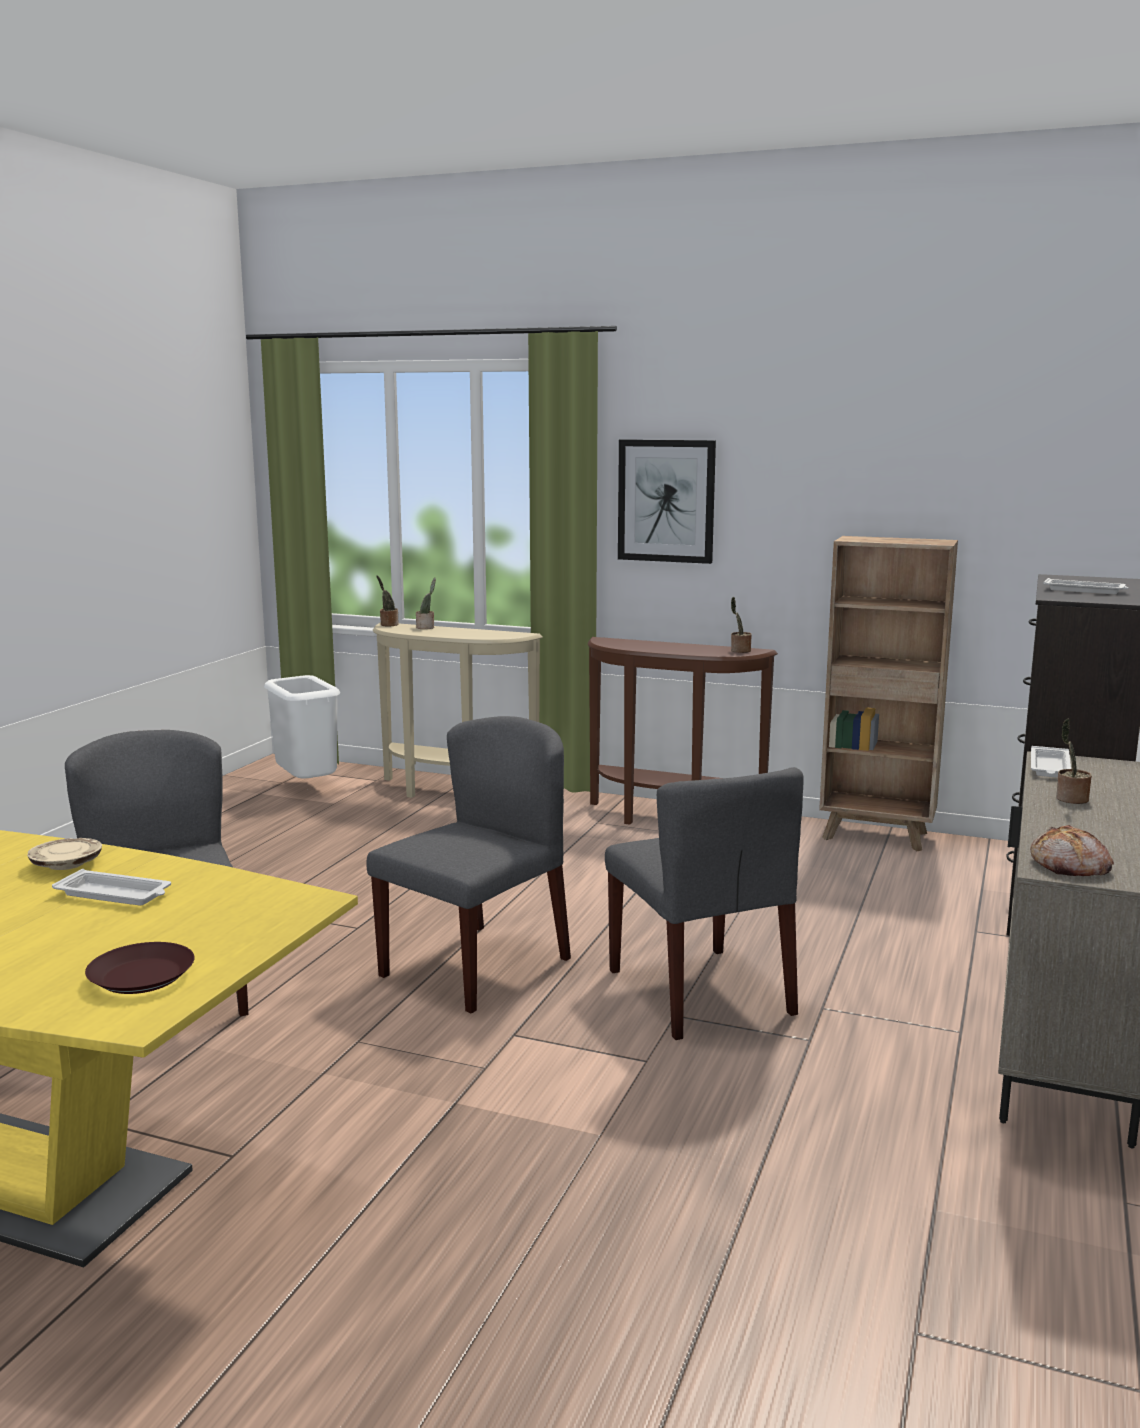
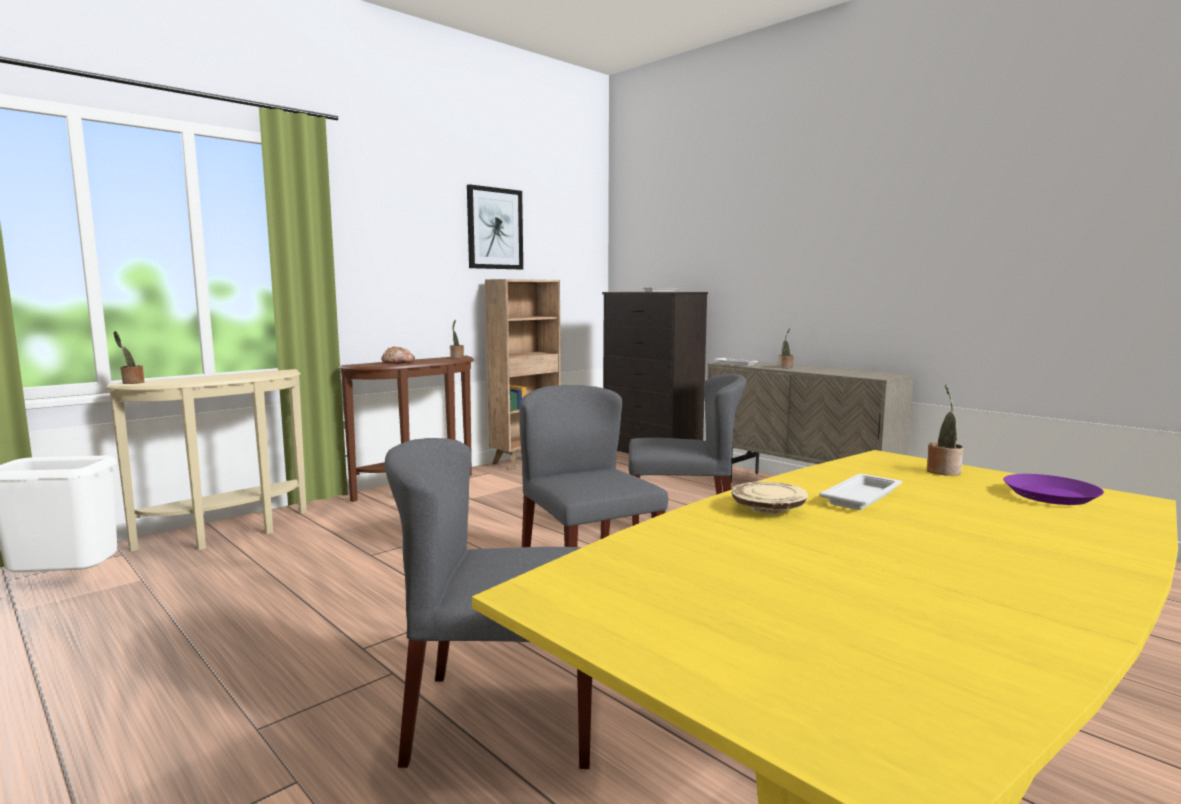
camera: 65 degrees left, 5 degrees down
brown plate [85,942,195,994] -> purple plate [1003,474,1104,505]
potted plant [416,577,436,629] -> potted plant moved to [927,384,963,476]
picture [618,439,716,564] -> picture moved to [467,184,523,269]
bread [1030,825,1114,876] -> bread moved to [381,346,415,364]

